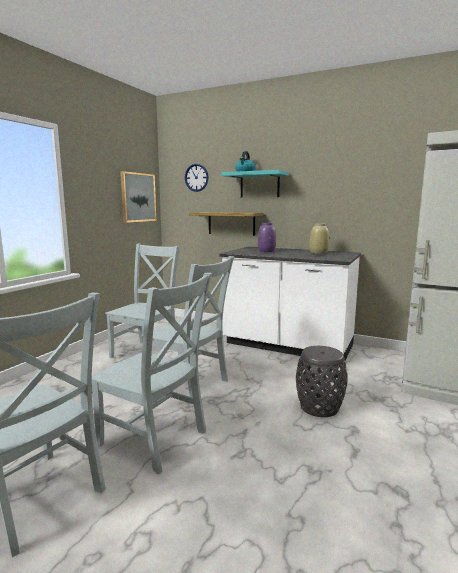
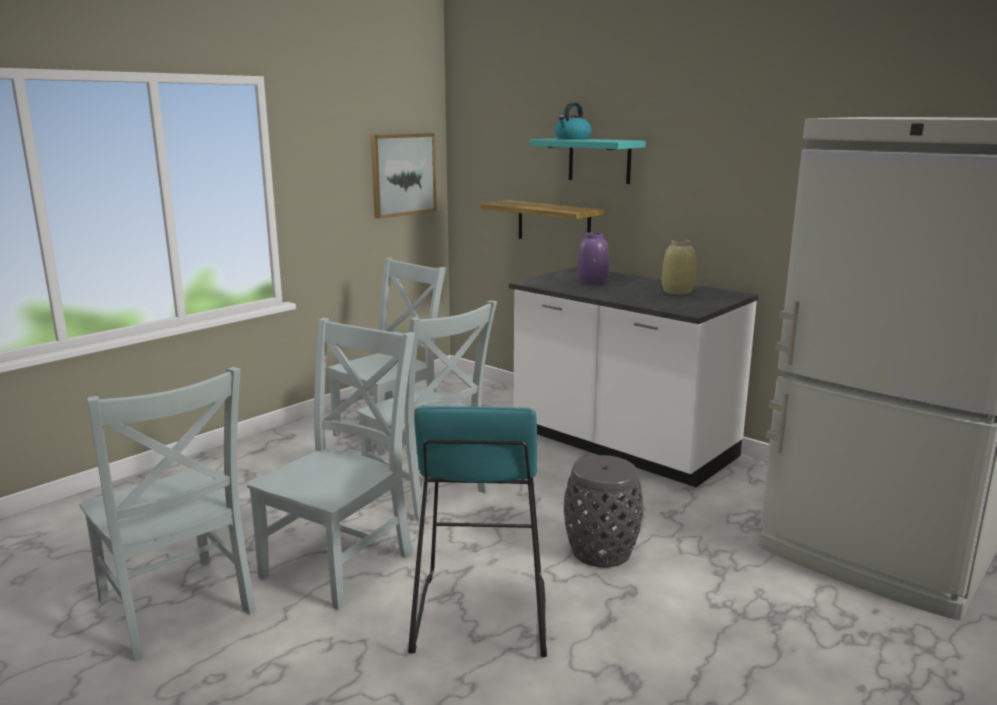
camera: 15 degrees right, 5 degrees up
grey chair [92,273,212,474] -> grey chair turned 105 degrees counterclockwise [247,318,415,610]
wall clock [185,164,209,192] -> none
none -> turquoise stool [408,406,547,657]

